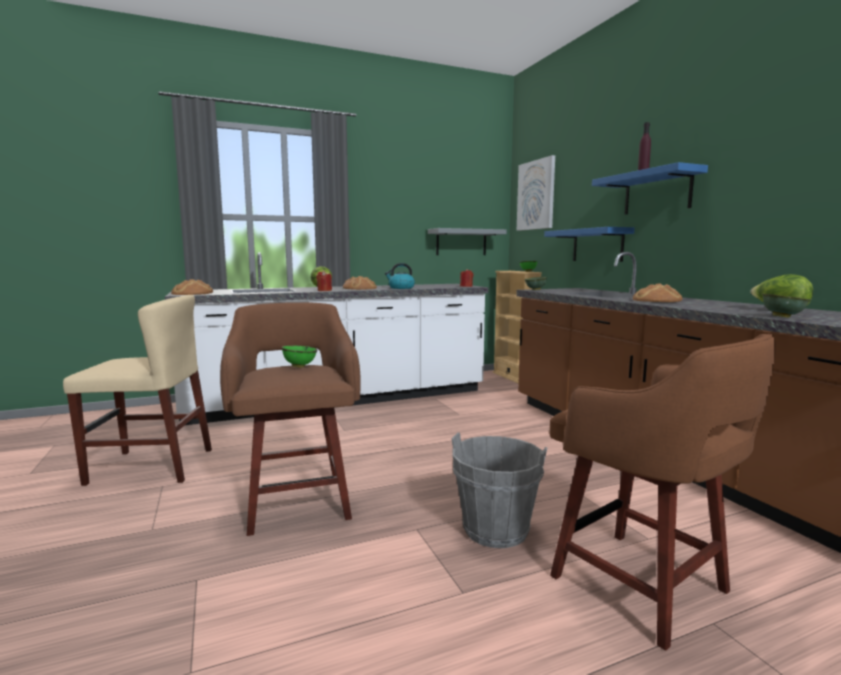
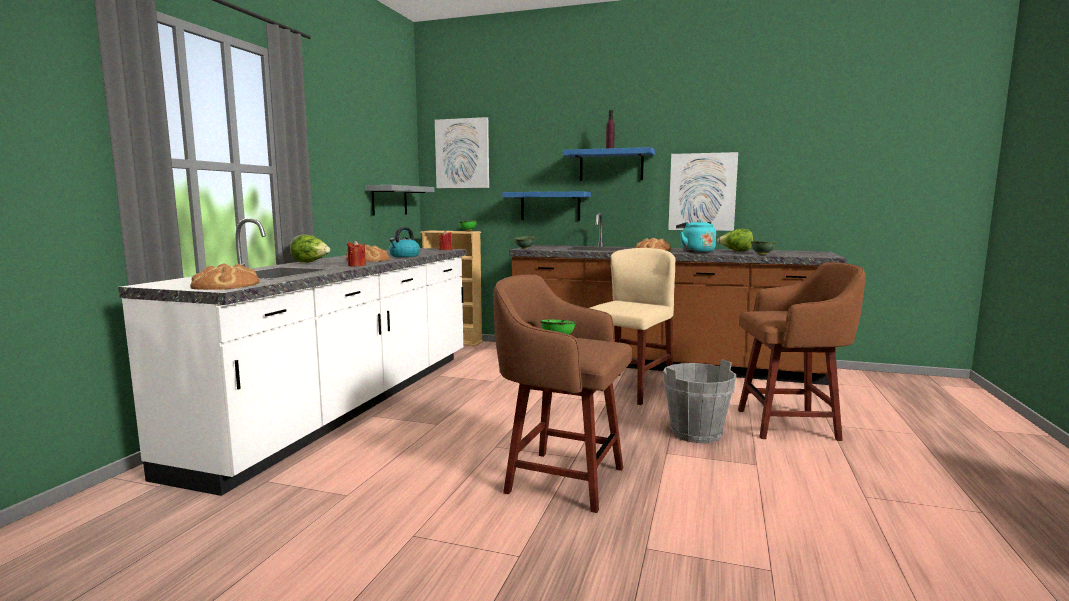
camera: 50 degrees left, 0 degrees up
beige chair [63,295,212,486] -> beige chair moved to [590,248,675,405]
none -> picture [668,152,738,231]
none -> turquoise kettle [676,220,716,253]

